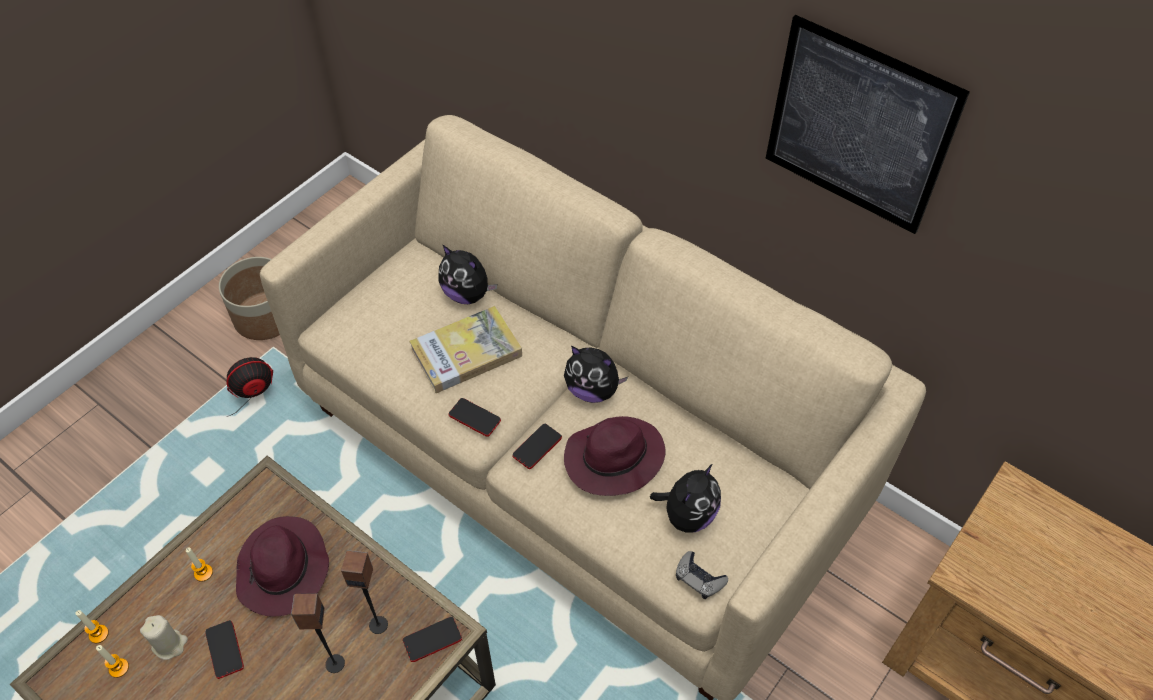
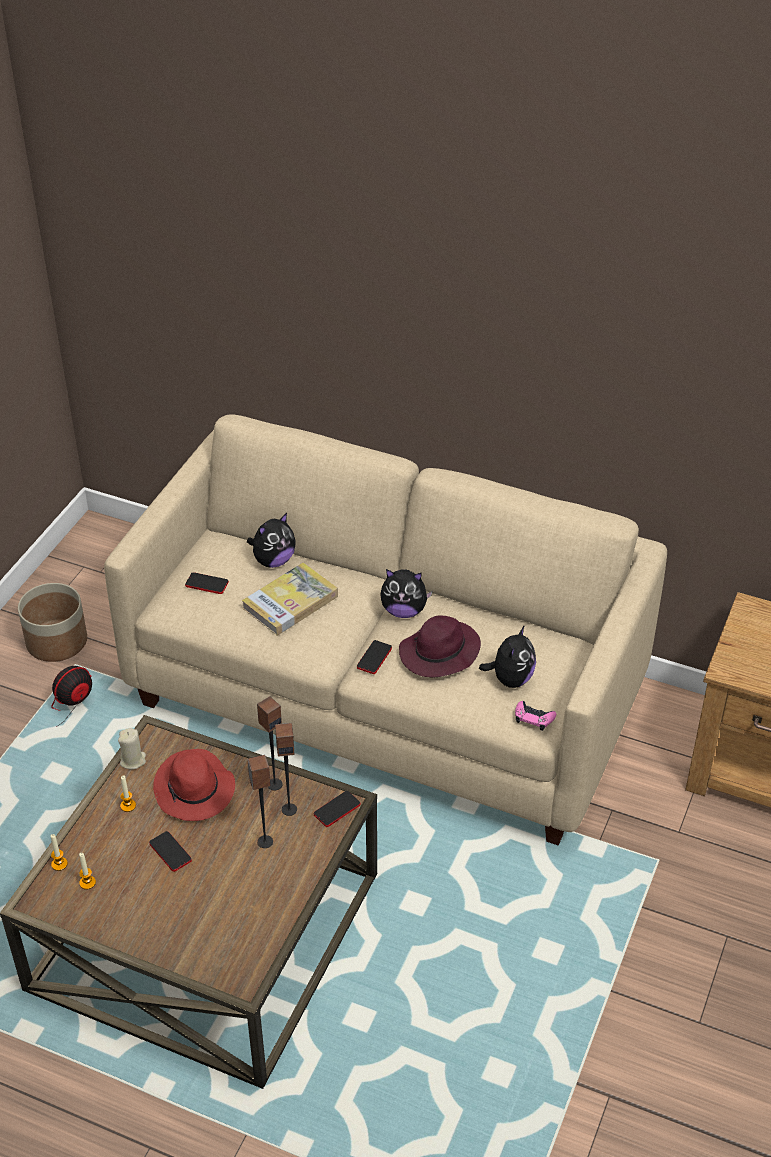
camera: 15 degrees left, 10 degrees down
beige candle [140,615,188,660] -> beige candle moved to [118,728,146,770]
purple hat [236,516,329,617] -> red hat [153,749,235,821]
plush toy [439,245,497,304] -> plush toy turned 60 degrees counterclockwise [247,513,295,568]
phone [448,398,501,437] -> phone moved to [185,572,229,594]
grey game controller [676,551,728,599] -> pink game controller [515,701,556,731]
picture [766,15,970,234] -> none
none -> speaker [257,696,283,790]

